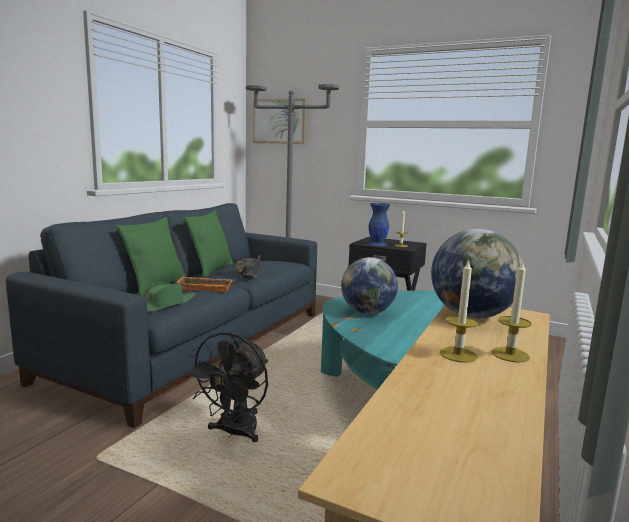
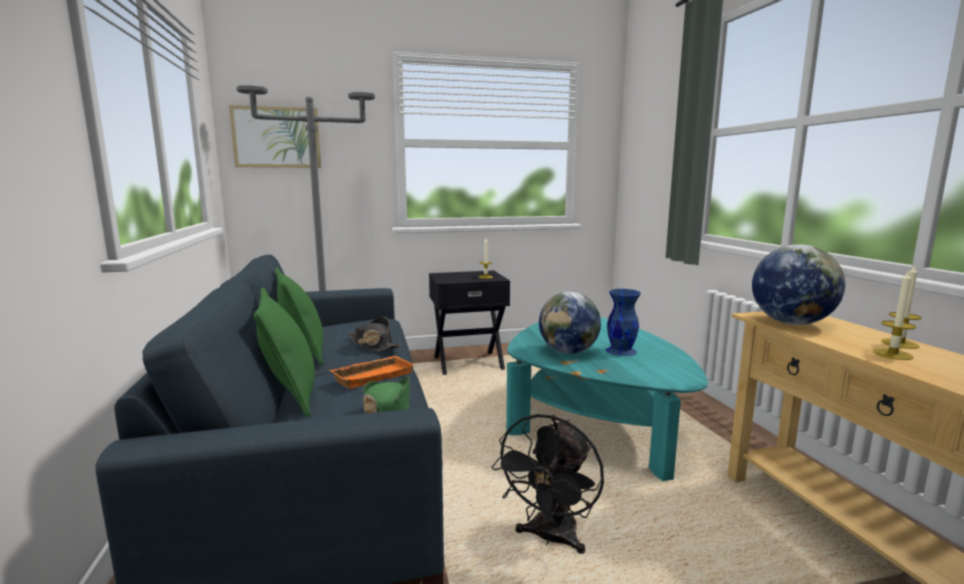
camera: 40 degrees left, 0 degrees up
black fan [184,332,268,442] -> black fan turned 45 degrees clockwise [492,414,604,554]
blue vase [368,203,390,246] -> blue vase moved to [606,289,641,356]

